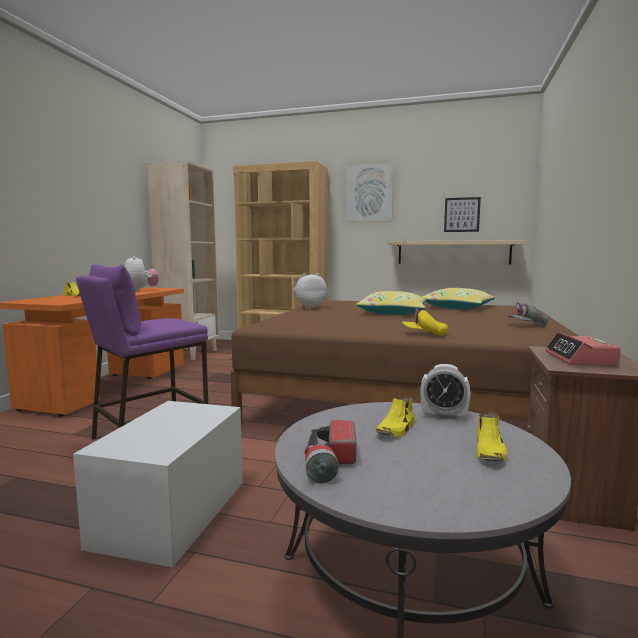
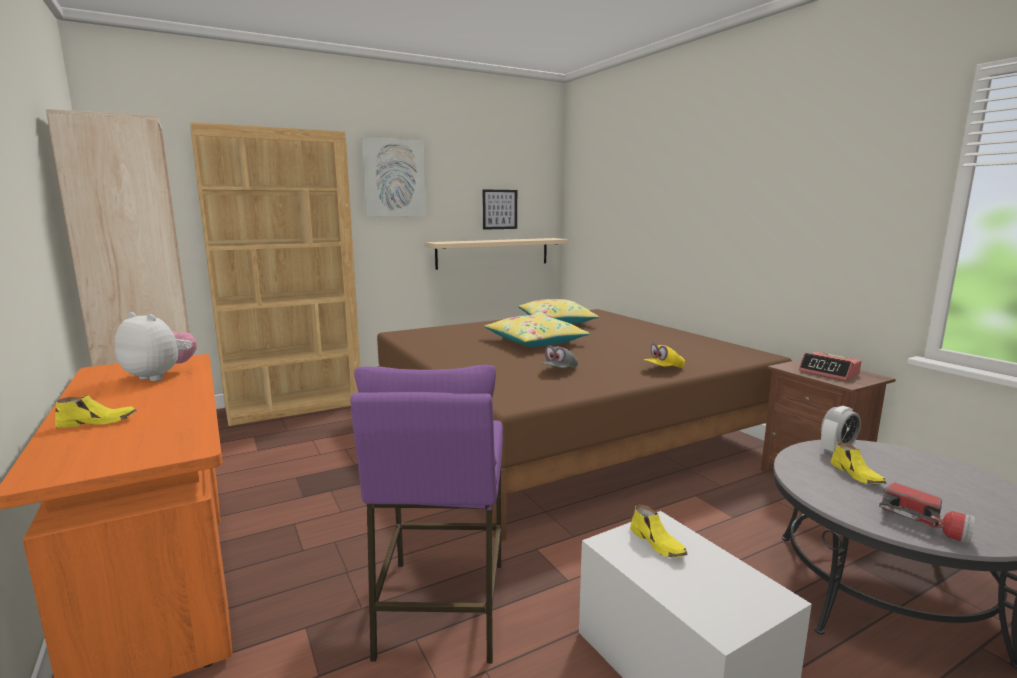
camera: 45 degrees left, 5 degrees up
plush toy [293,273,327,309] -> none
yellow shoe [476,411,507,461] -> yellow shoe moved to [630,505,688,558]
grey cap [508,302,548,325] -> grey cap moved to [541,346,578,368]

